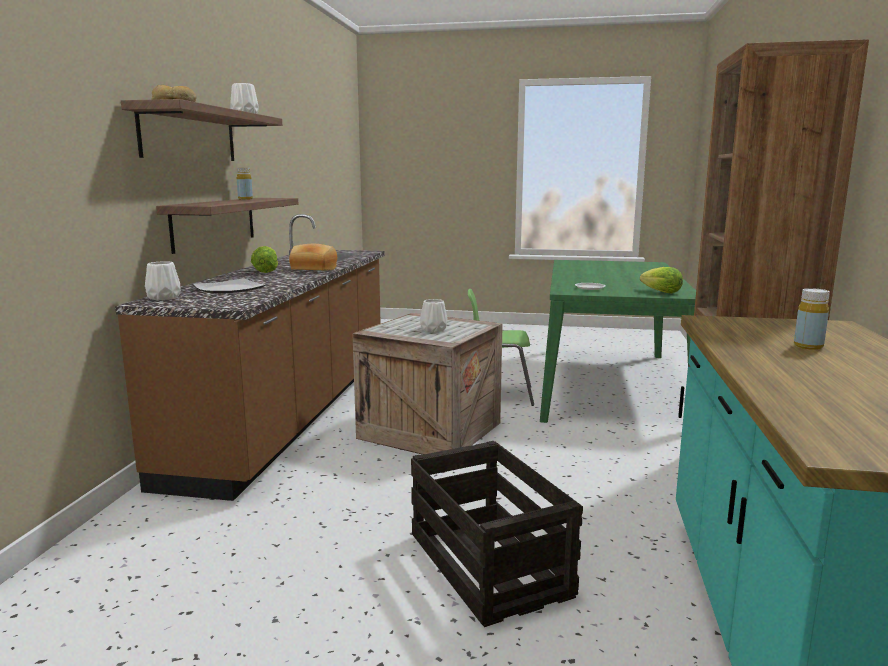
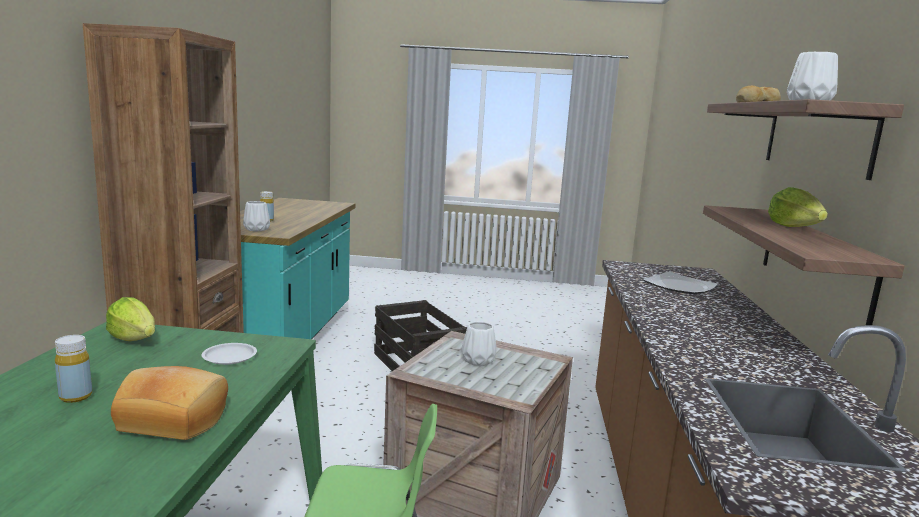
camera: 175 degrees right, 0 degrees up
white vase [145,261,181,300] -> white vase moved to [243,201,270,231]
yellow bottle [237,168,253,200] -> yellow bottle moved to [55,335,92,403]
lettuce [251,246,278,273] -> lettuce moved to [768,187,828,227]
bread [289,244,337,271] -> bread moved to [111,366,228,440]

